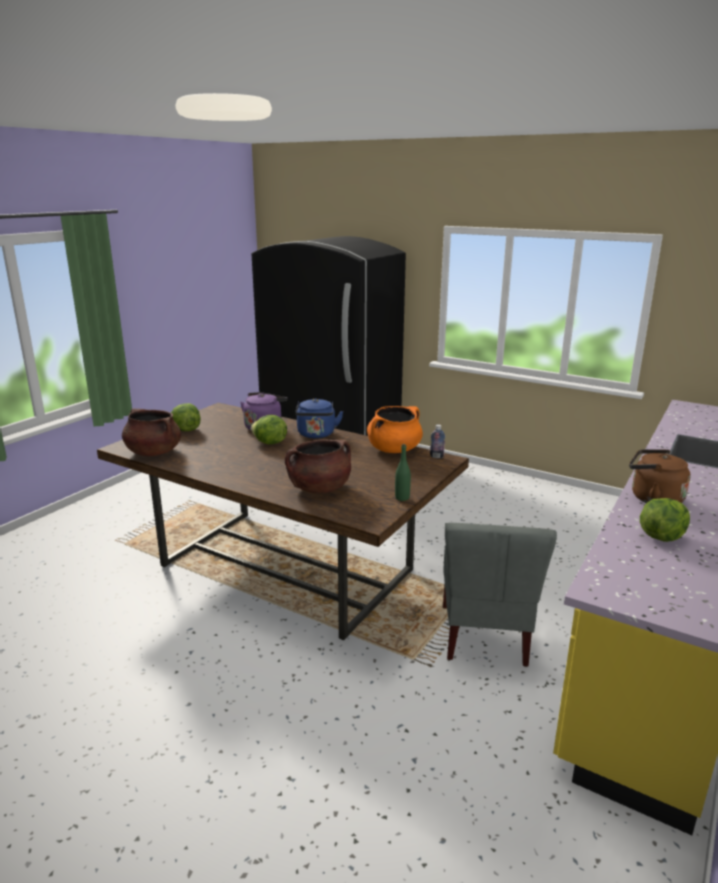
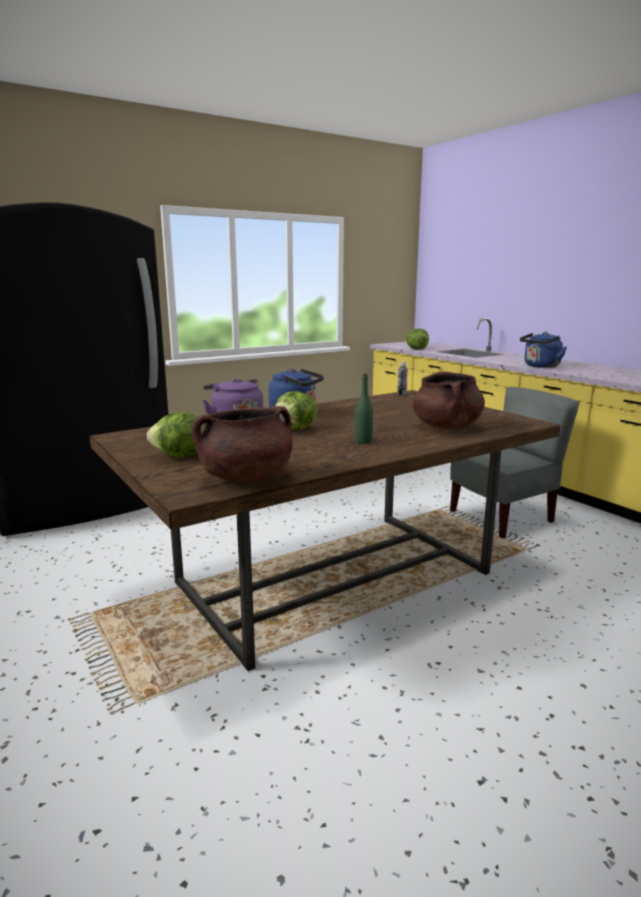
camera: 65 degrees left, 5 degrees down
orange cooking pot [367,406,423,453] -> none
green bottle [395,444,411,501] -> green bottle moved to [355,374,373,444]
grey chair [443,523,557,667] -> grey chair turned 60 degrees counterclockwise [450,387,579,538]
brown kettle [629,449,691,503] -> blue kettle [520,332,567,368]
lettuce [640,498,690,542] -> lettuce moved to [406,328,429,350]

